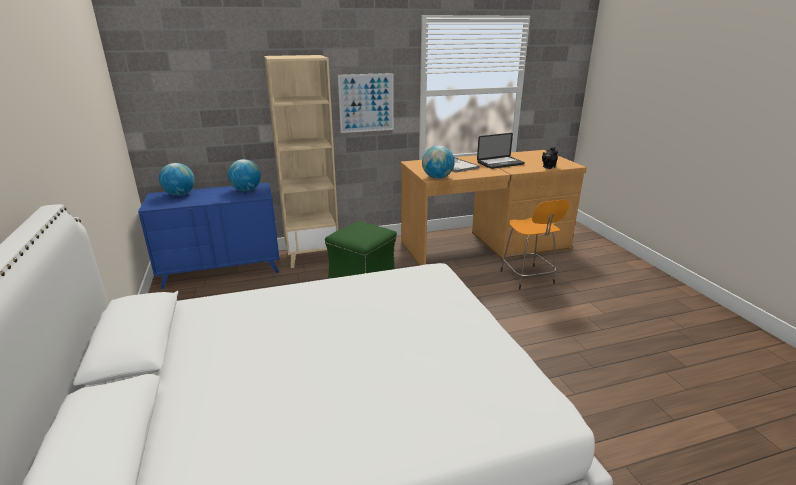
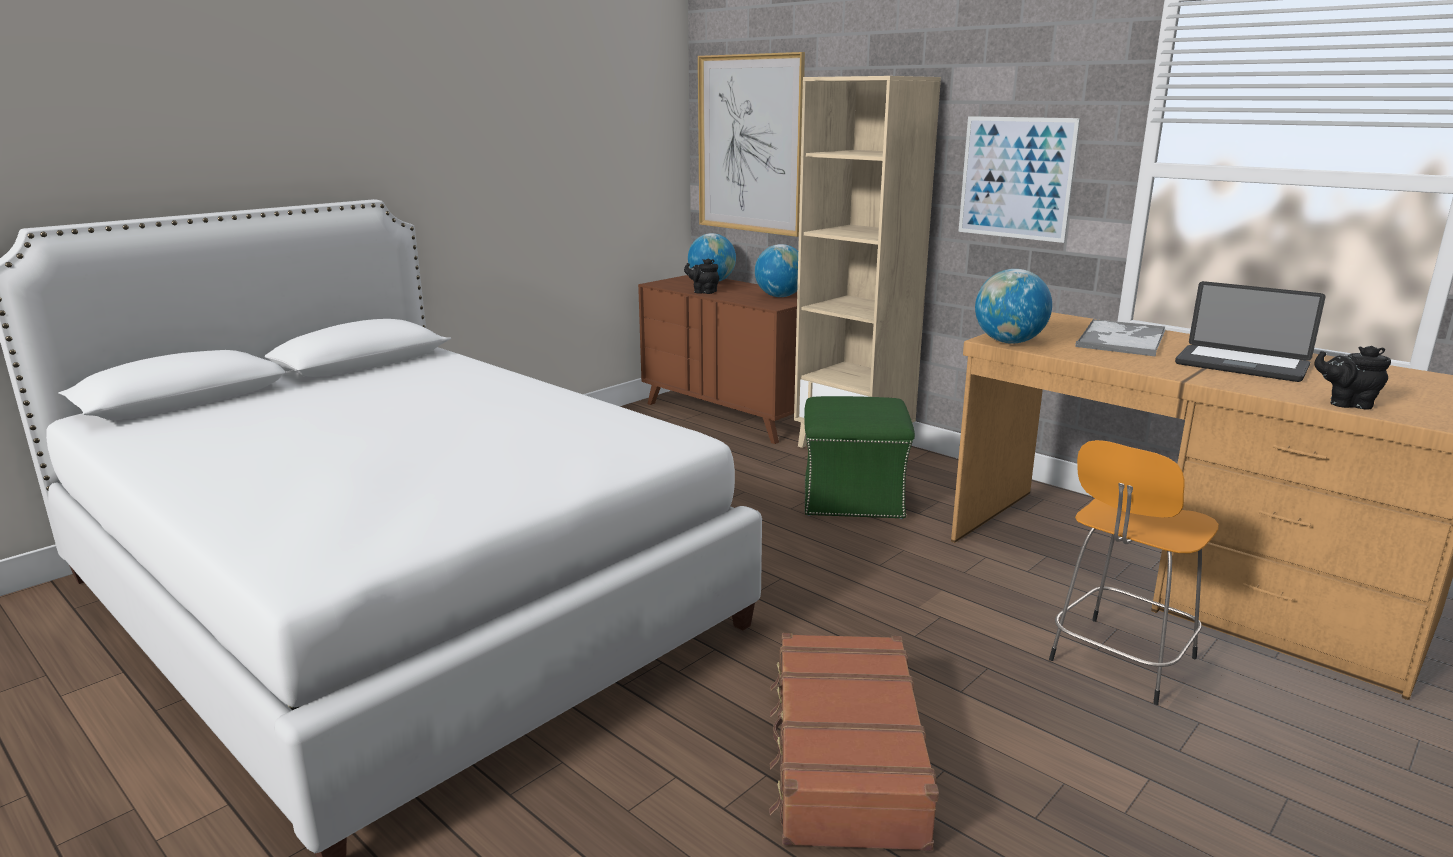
camera: 60 degrees right, 5 degrees down
blue dresser [138,183,280,289] -> brown dresser [638,275,797,444]
none -> black teapot [684,259,719,294]
none -> picture [698,52,805,237]
none -> brown suitcase [769,633,939,851]

